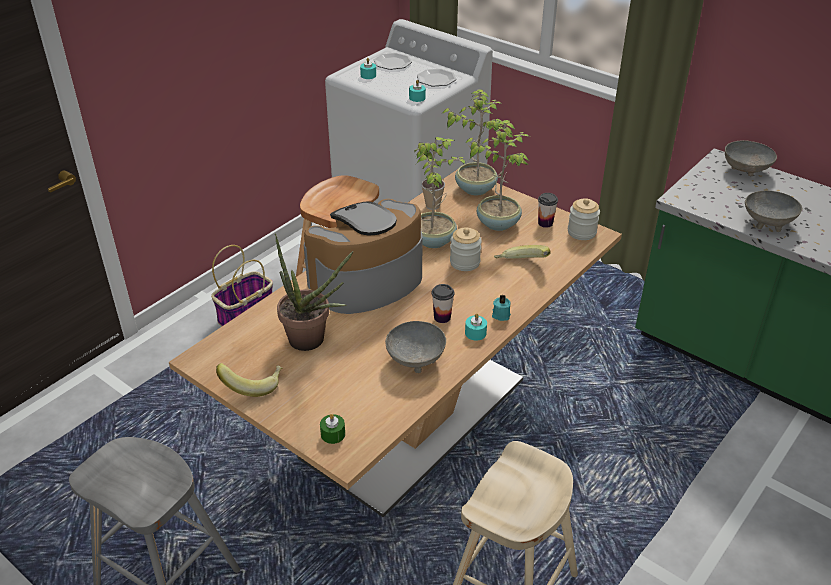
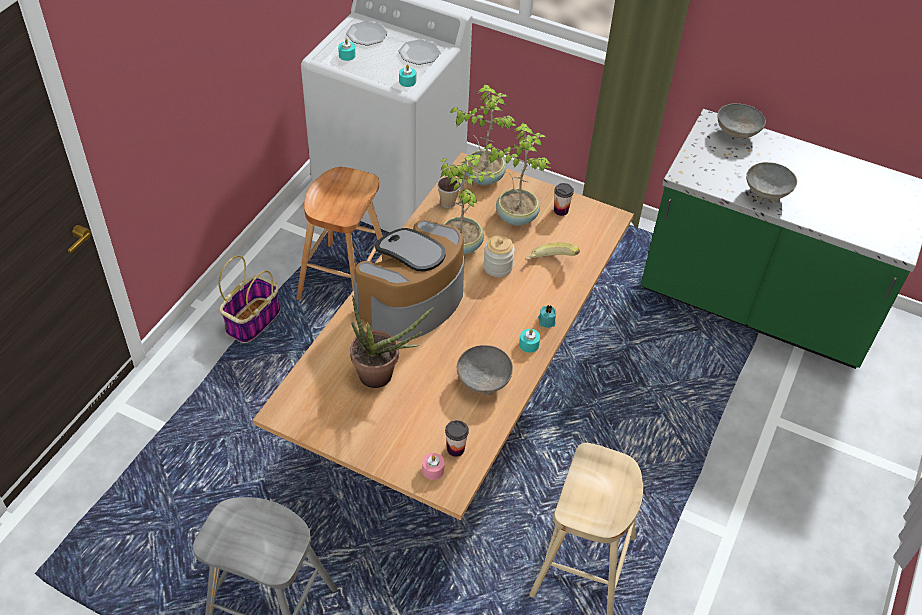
camera: 15 degrees left, 10 degrees up
banana [216,363,282,397] -> none
green candle [320,414,345,444] -> pink candle [422,453,445,480]
cup [432,284,454,323] -> cup moved to [445,420,469,457]
jar [568,198,600,240] -> none

